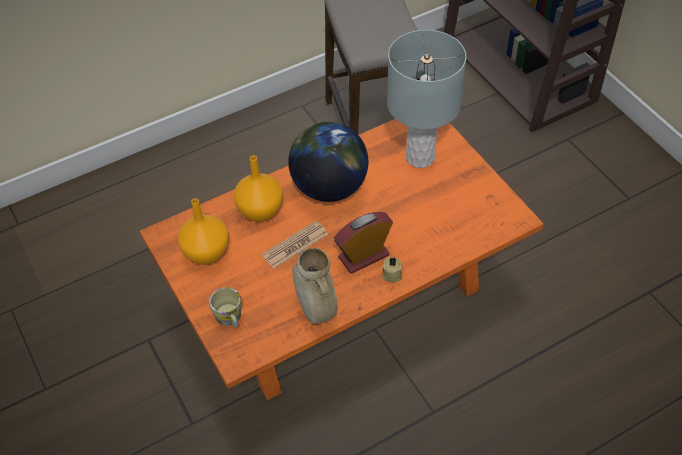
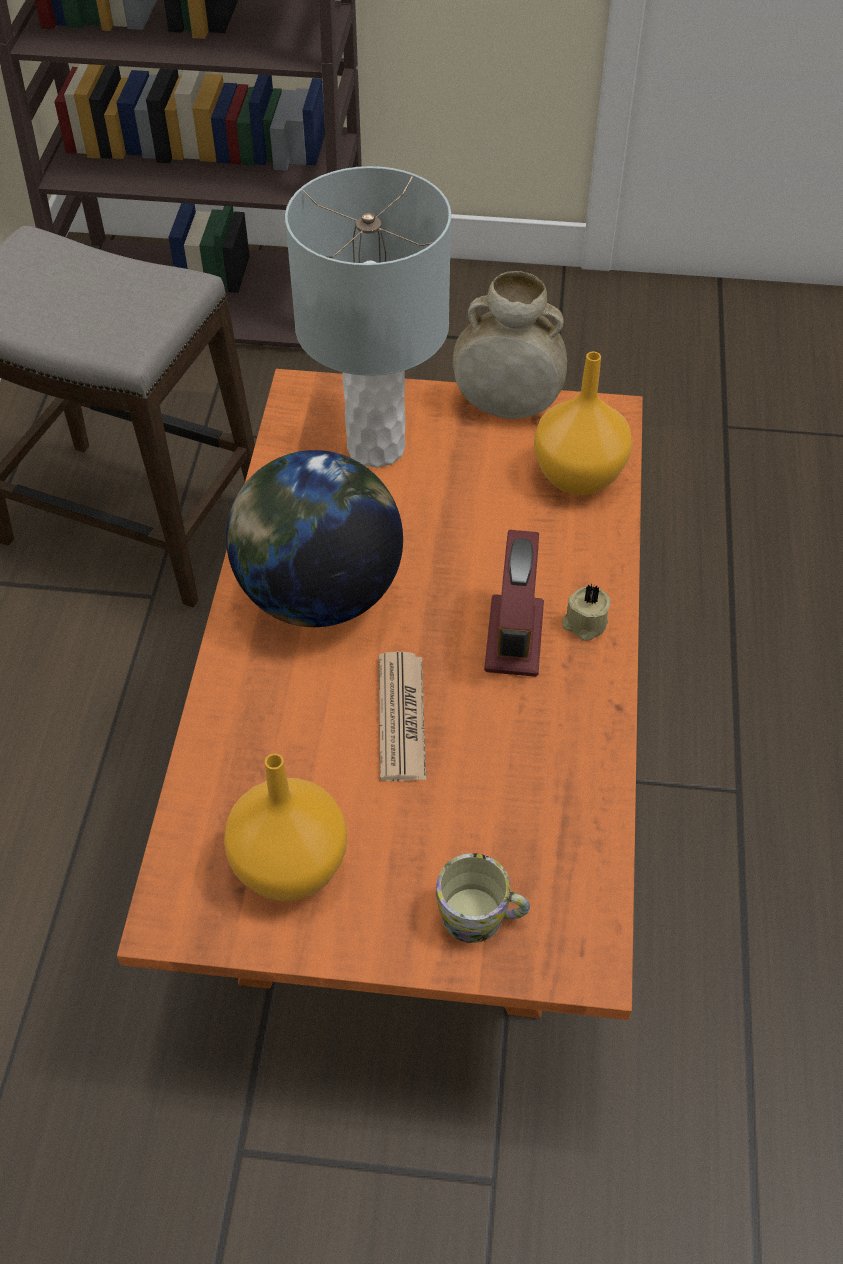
camera: 55 degrees left, 0 degrees up
orange vase [234,156,283,222] -> orange vase moved to [534,352,632,495]
beige vase [292,248,338,324] -> beige vase moved to [453,271,567,419]

